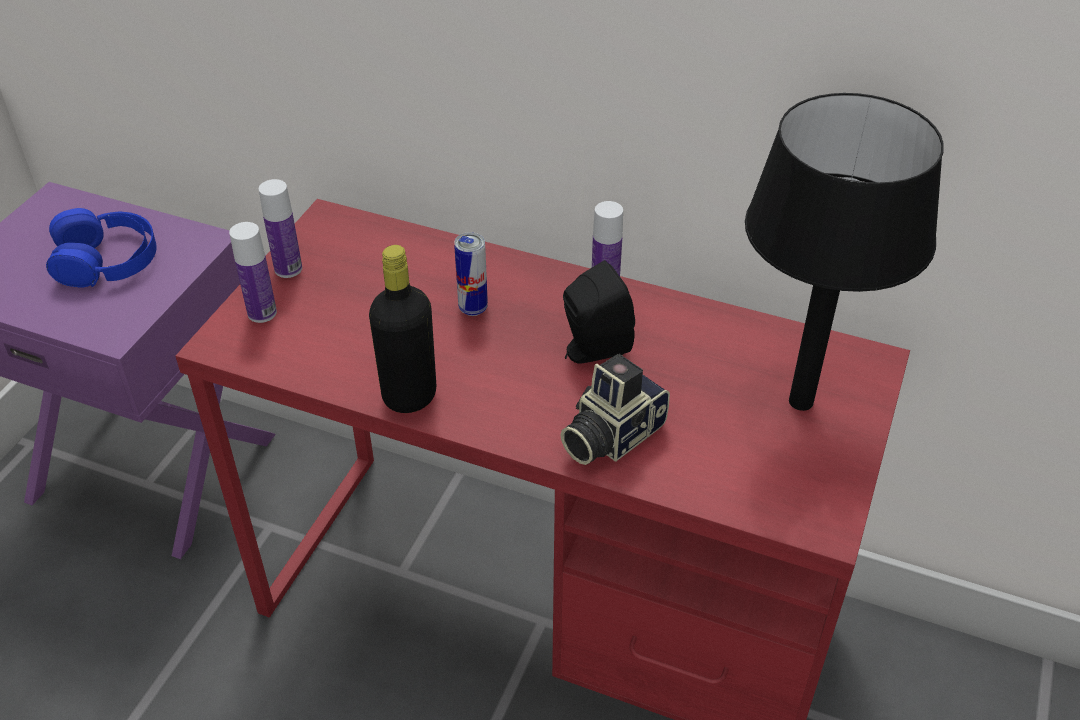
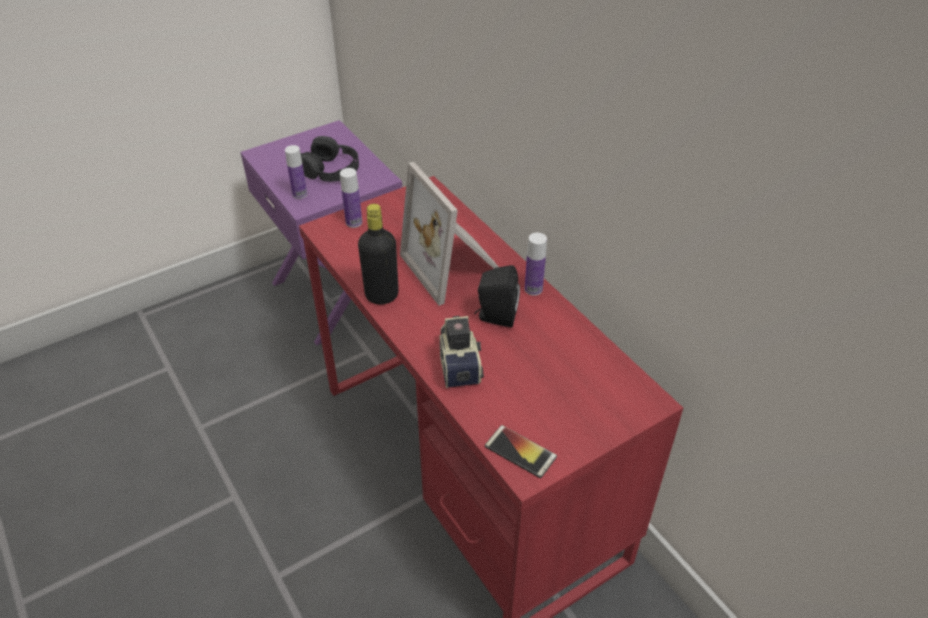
camera: 35 degrees right, 0 degrees up
blue headphones [46,208,156,288] -> black headphones [301,136,359,182]
bottle [259,179,302,278] -> bottle moved to [285,145,307,199]
can [454,232,488,316] -> picture frame [400,162,499,306]
camera [561,354,670,465] -> camera turned 90 degrees clockwise [440,316,484,388]
black table lamp [745,93,944,411] -> none
none -> phone [485,425,557,478]

